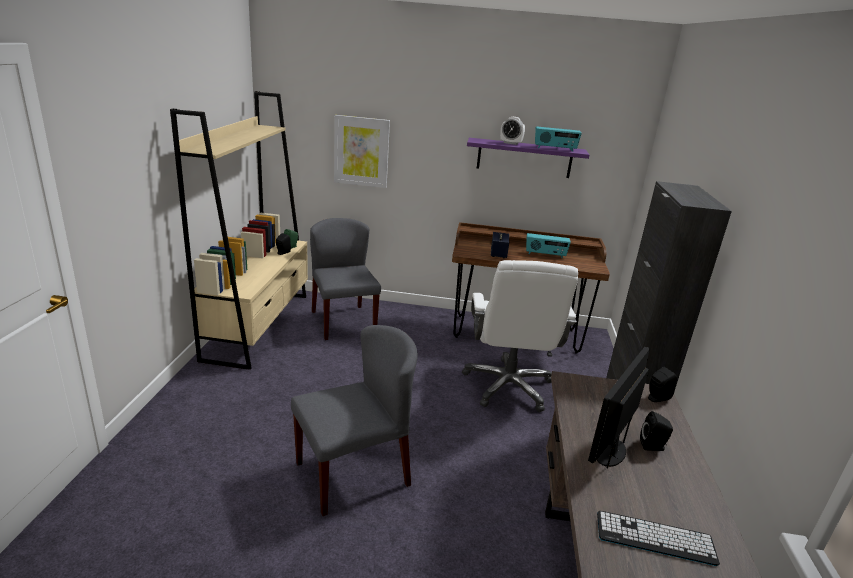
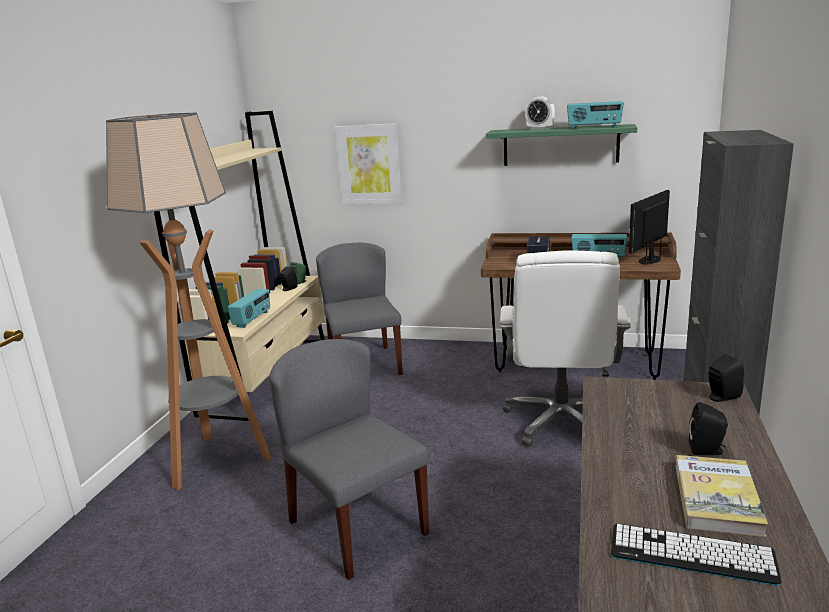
camera: 10 degrees right, 5 degrees down
grey chair [291,325,418,516] -> grey chair turned 105 degrees counterclockwise [269,339,429,580]
purple shelf [467,138,589,178] -> green shelf [486,124,637,166]
monitor [588,347,649,469] -> monitor moved to [629,190,670,265]
none -> floor lamp [106,113,271,490]
none -> radio [228,289,270,328]
none -> book [676,455,768,537]

